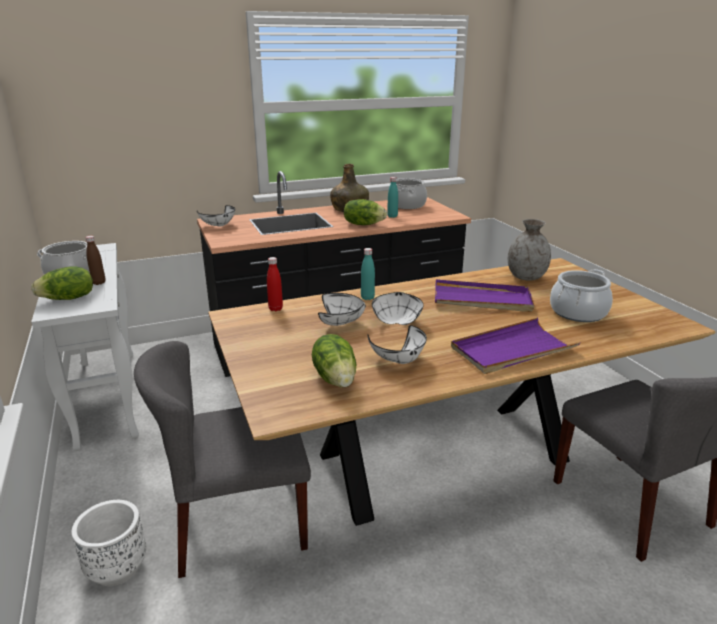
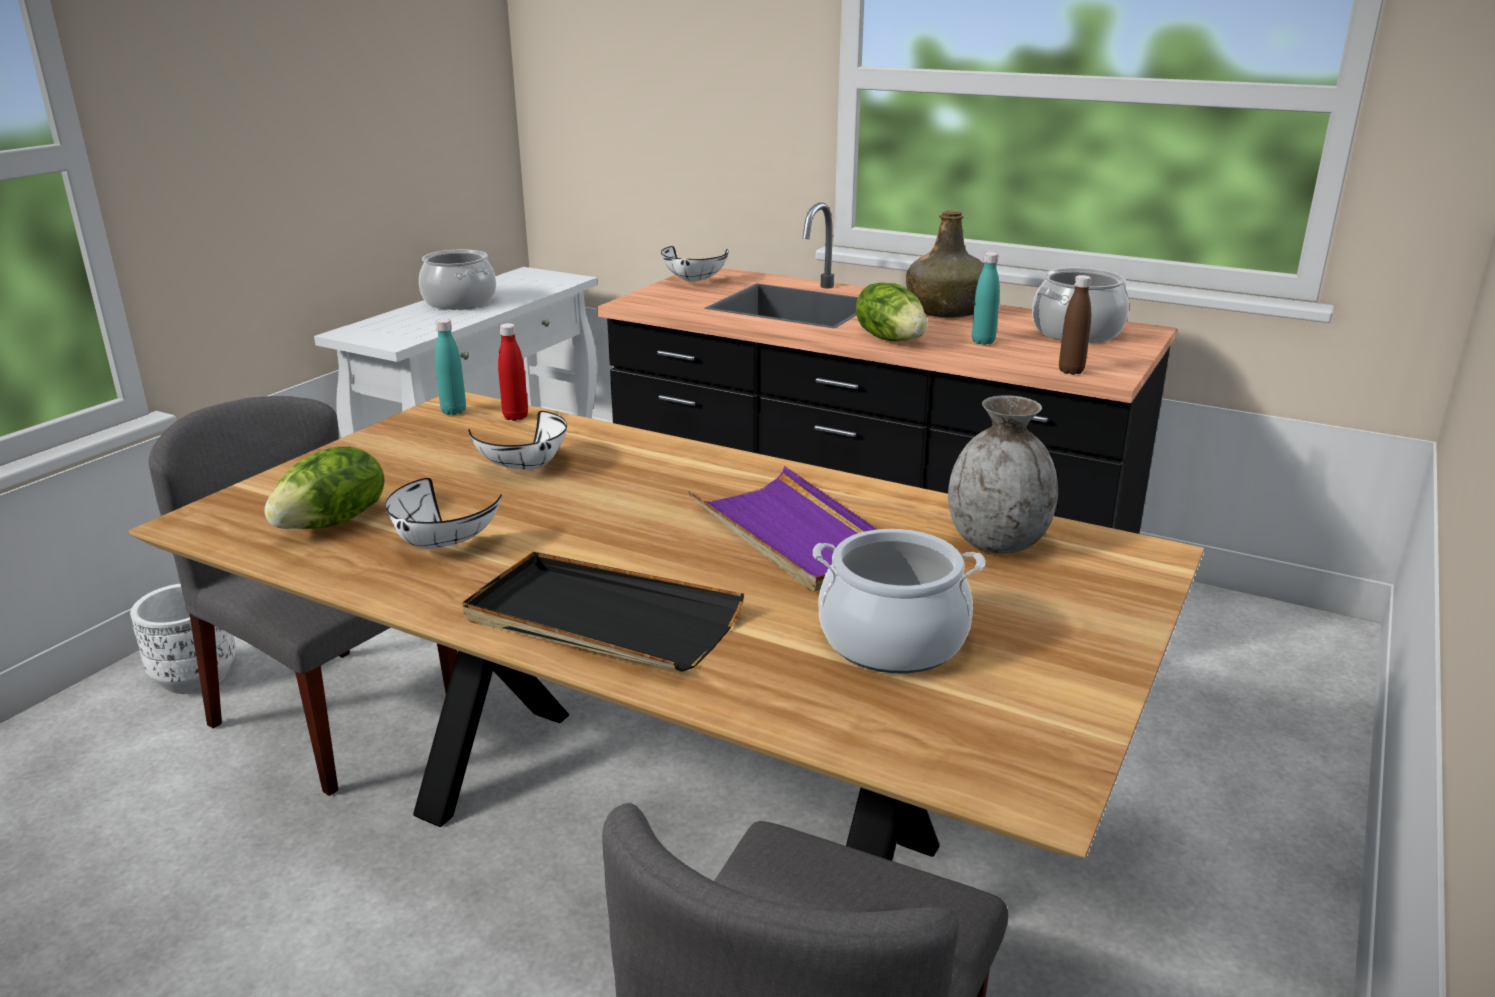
camera: 50 degrees right, 0 degrees up
lettuce [31,267,93,300] -> none
brown bottle [85,236,106,285] -> brown bottle moved to [1059,275,1091,375]
turquoise bottle [361,248,375,300] -> turquoise bottle moved to [435,319,466,415]
white bowl [372,292,424,325] -> none
purple tray [451,318,580,374] -> black tray [462,552,744,672]

